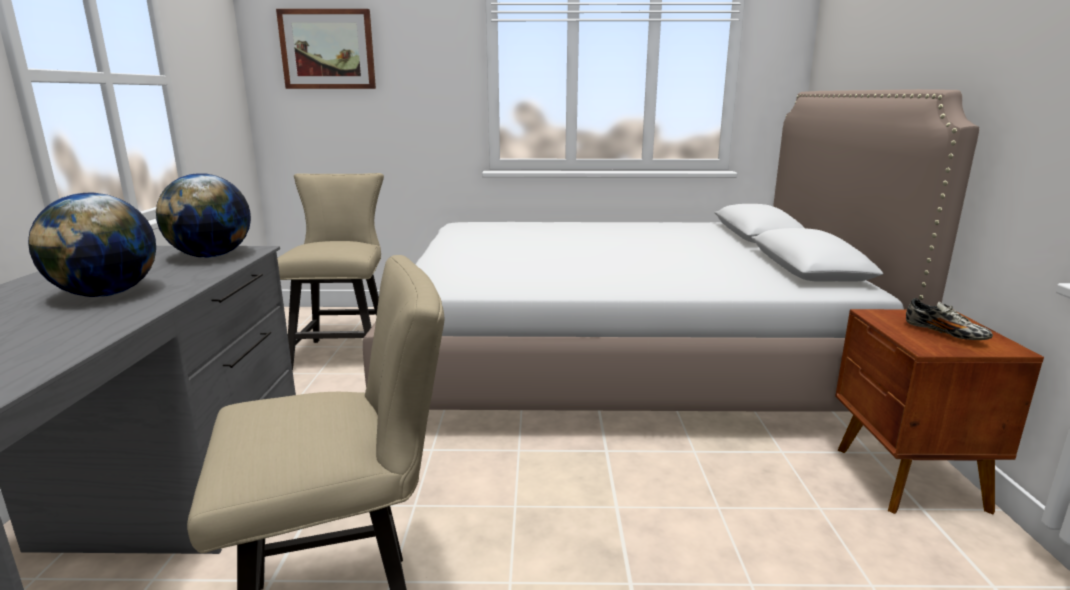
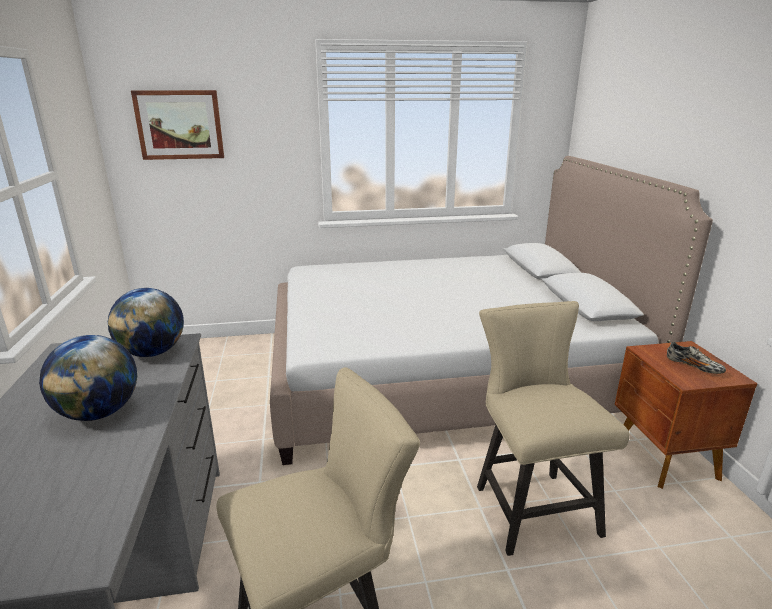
camera: 10 degrees left, 5 degrees up
beige chair [277,173,384,370] -> beige chair moved to [477,301,630,556]

